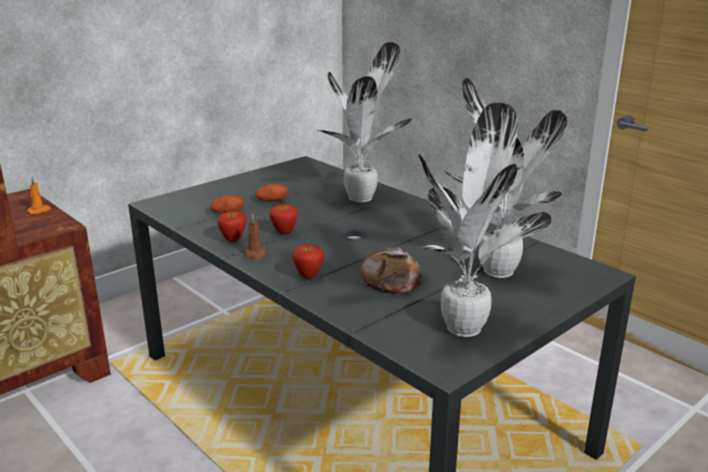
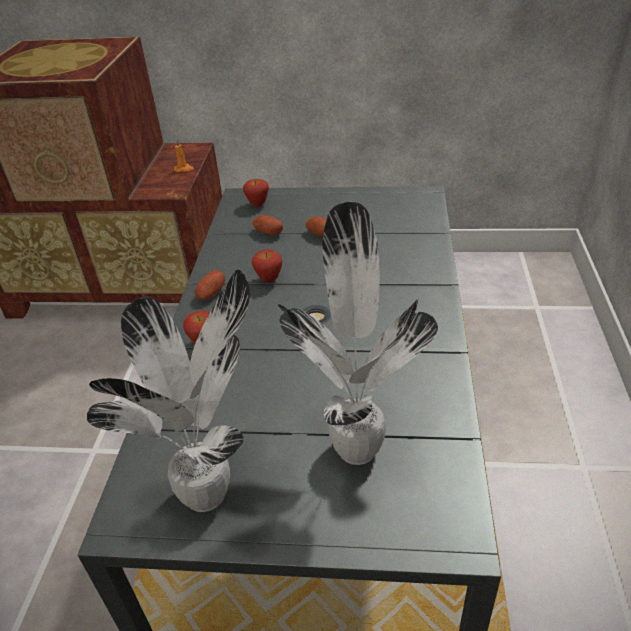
camera: 50 degrees right, 15 degrees up
apple [217,211,246,242] -> apple moved to [243,179,269,207]
brown candle [243,214,266,260] -> potato [195,270,225,300]
potted plant [317,42,411,202] -> none
bread [361,247,423,294] -> none

